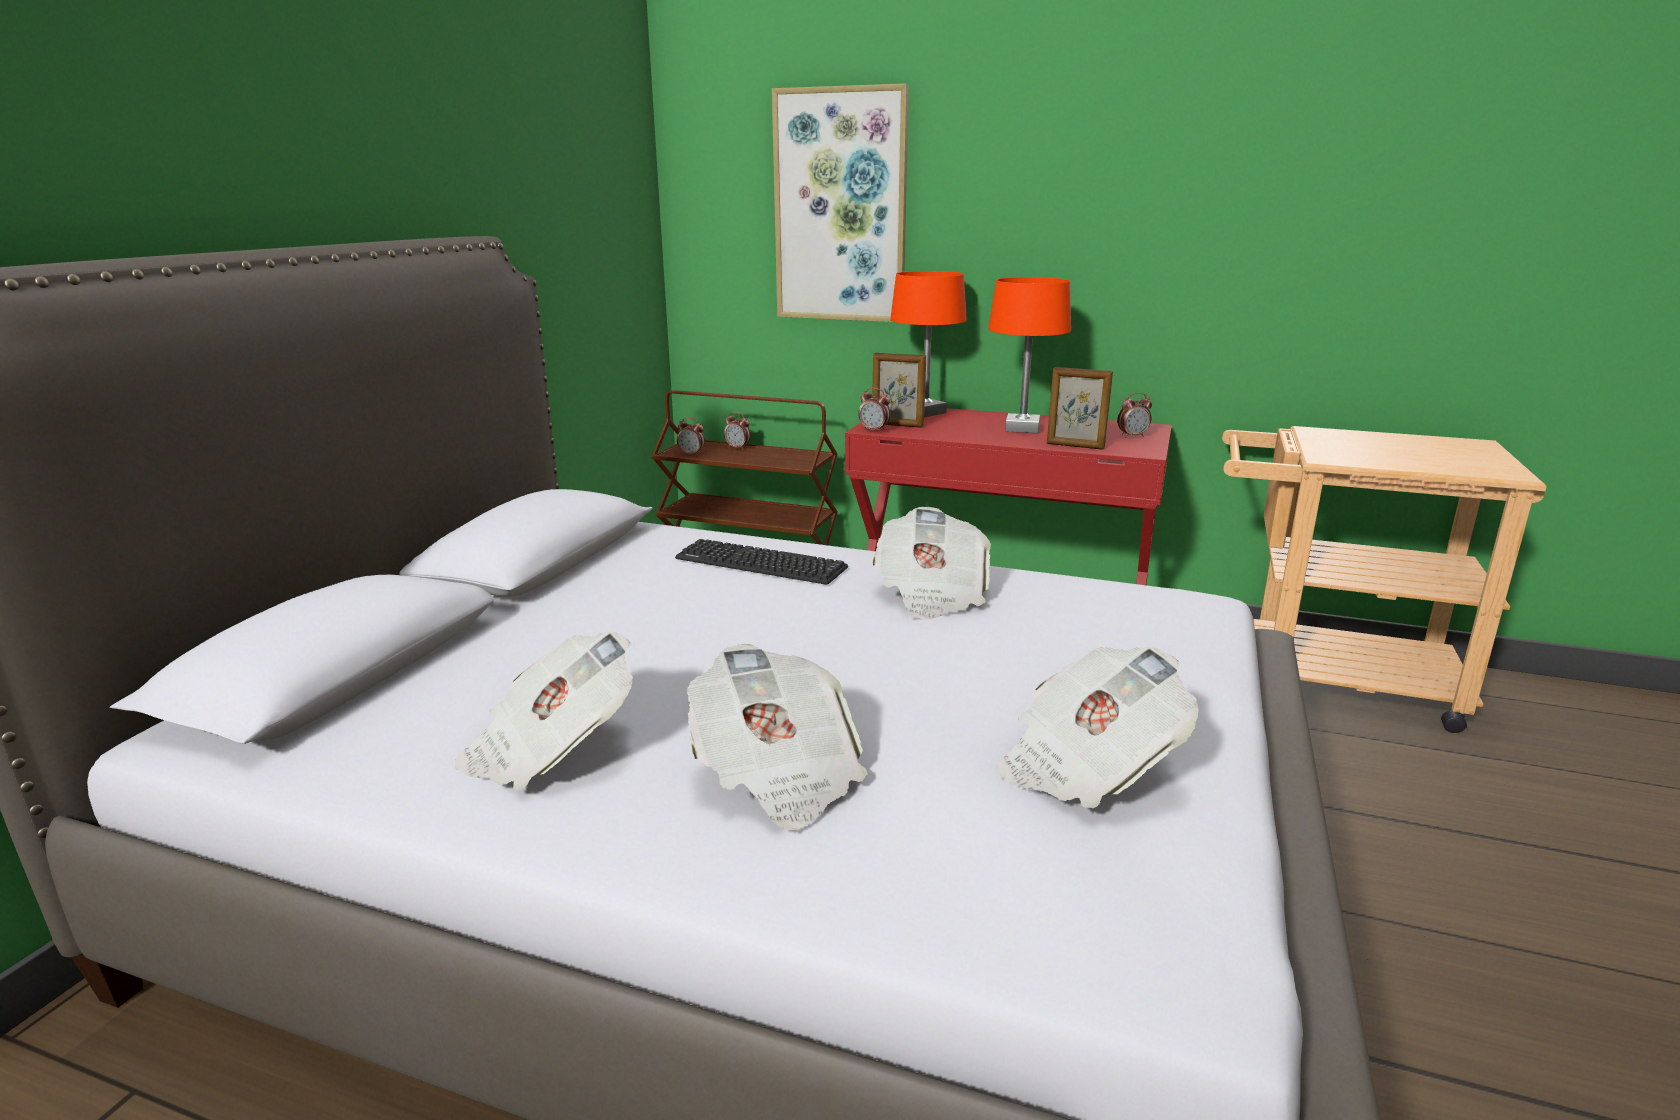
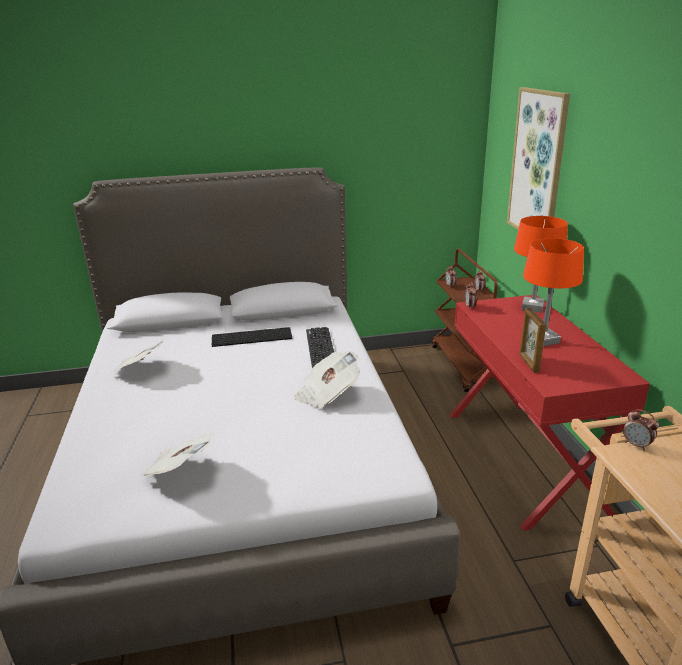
camera: 60 degrees right, 5 degrees up
newspaper [687,644,868,831] -> none
picture frame [872,353,926,427] -> none
alarm clock [1117,393,1152,438] -> alarm clock moved to [623,409,659,451]
none -> keyboard [212,327,292,347]

